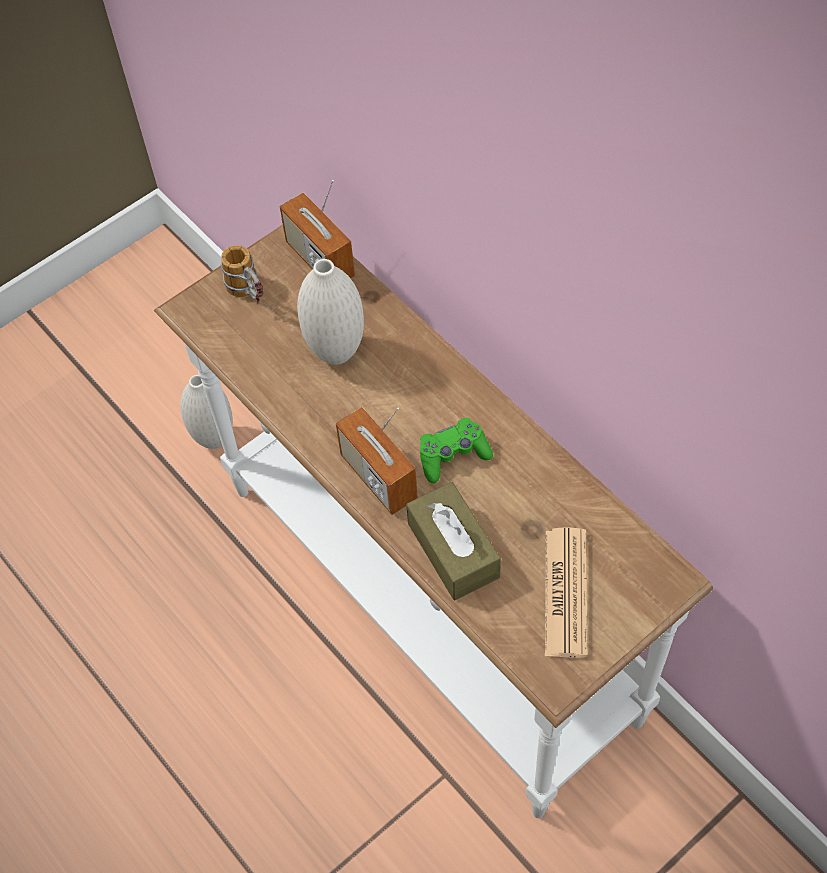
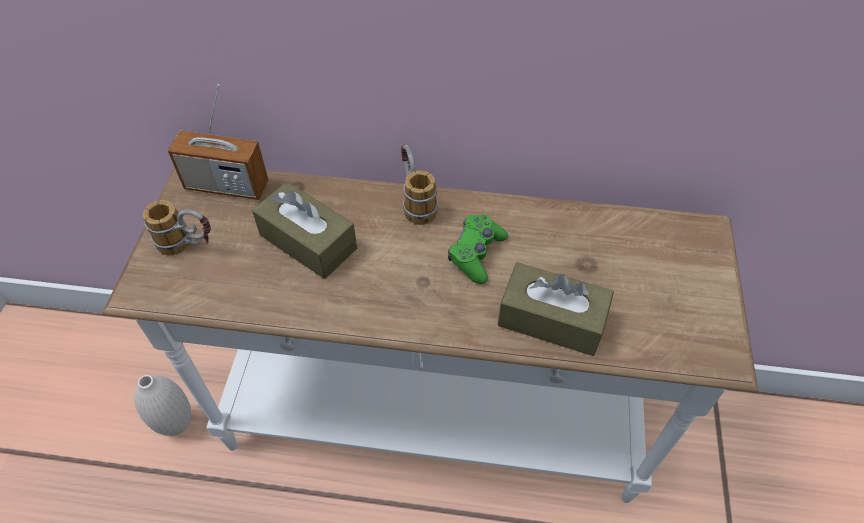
camera: 45 degrees left, 5 degrees down
white vase [297,259,364,365] -> brown tissue box [252,182,357,279]
radio [336,407,418,515] -> none
newspaper [545,527,588,658] -> none
none -> mug [401,144,438,225]

